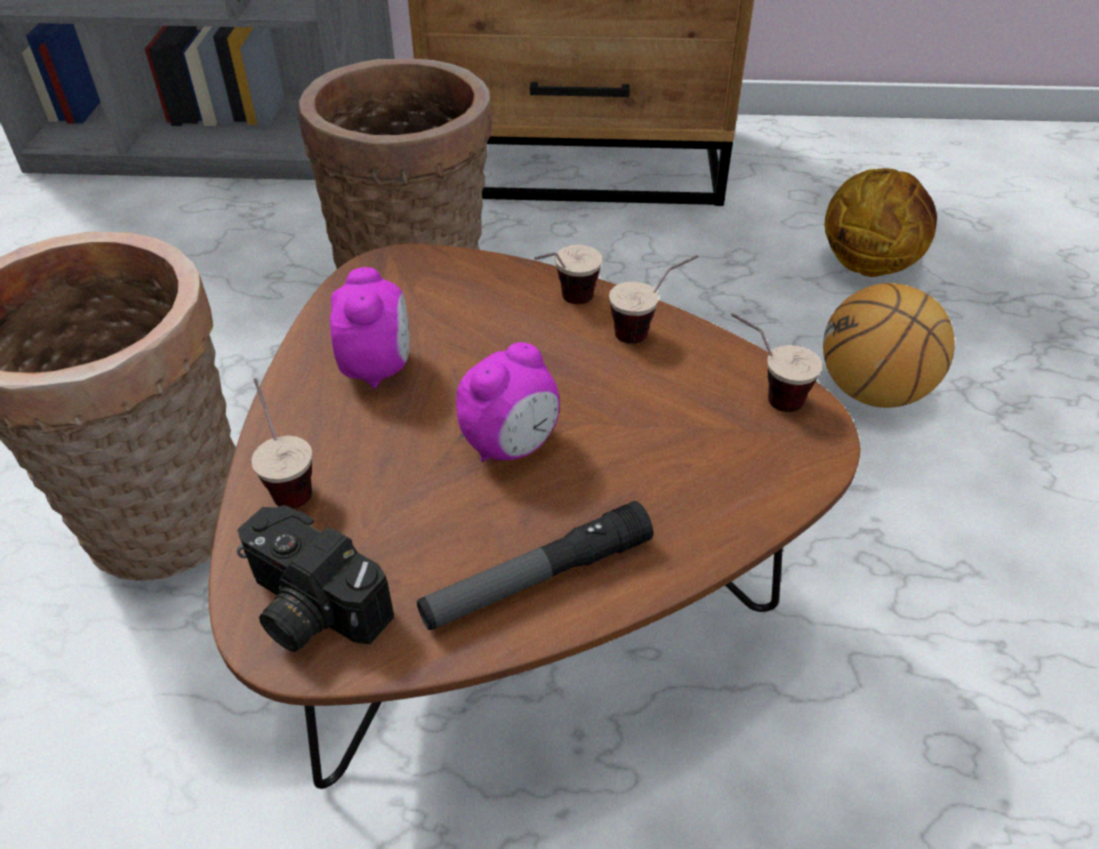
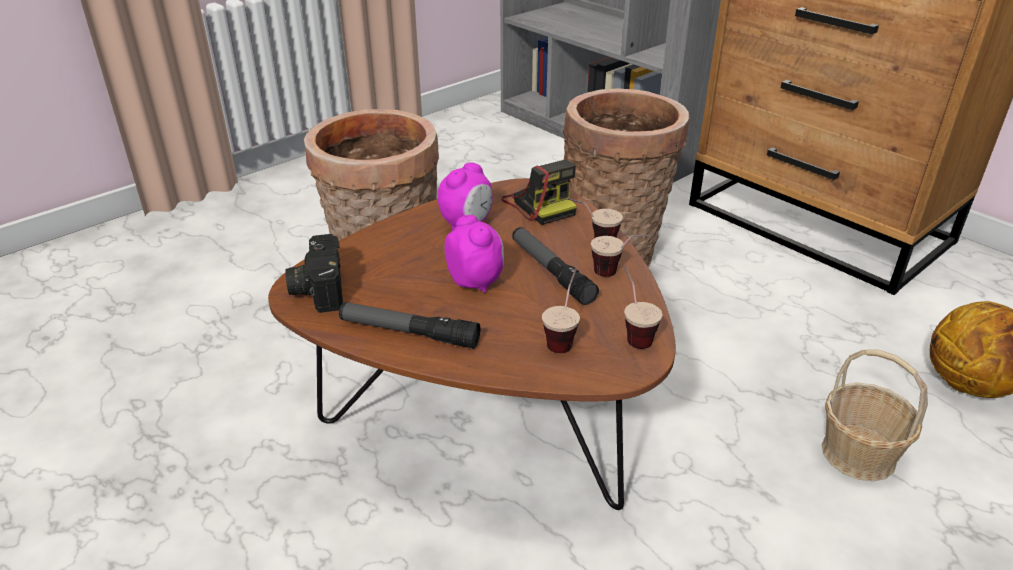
camera: 45 degrees right, 10 degrees down
cup [251,378,312,509] -> cup moved to [542,269,580,353]
alarm clock [456,342,560,462] -> alarm clock turned 120 degrees counterclockwise [445,215,504,293]
basketball [823,283,955,408] -> basket [822,349,928,482]
none -> camera [501,160,577,225]
none -> flashlight [512,227,599,305]

